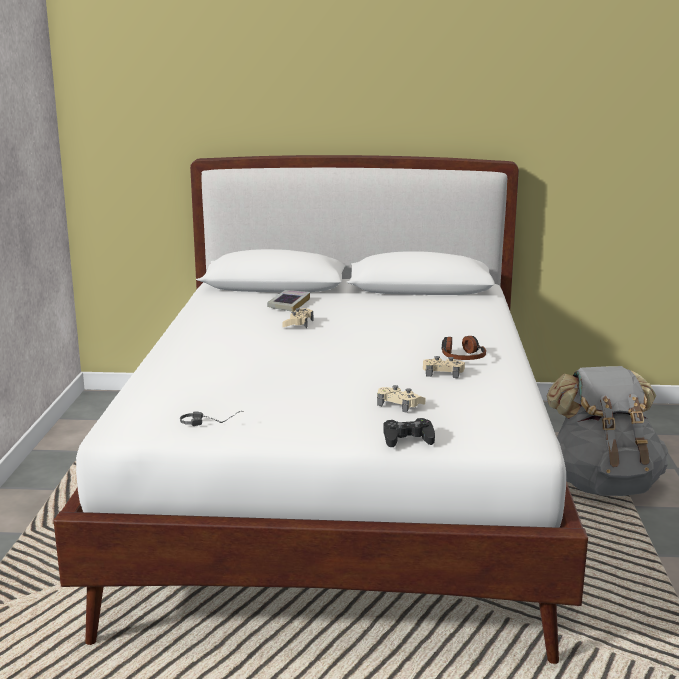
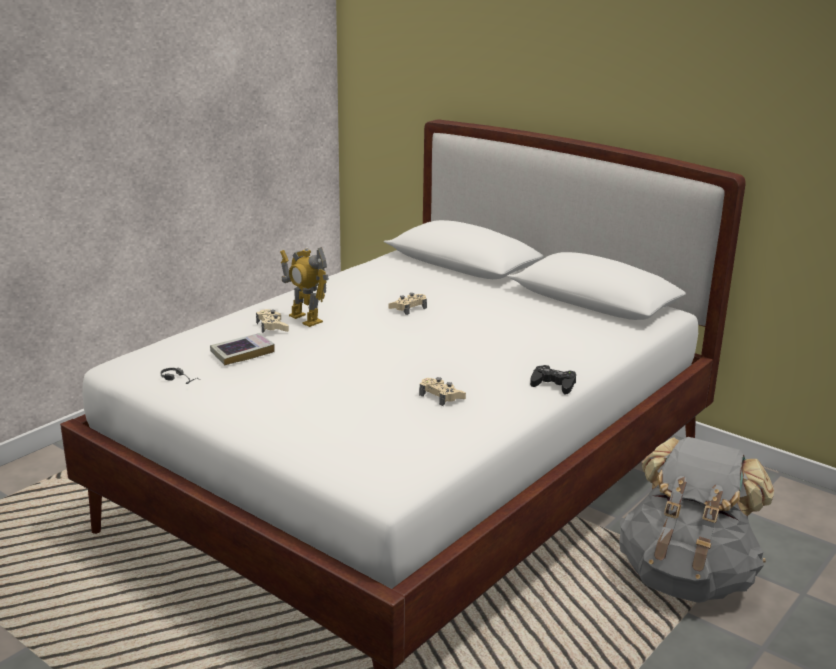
camera: 35 degrees right, 5 degrees up
book [267,290,310,312] -> book moved to [210,333,275,365]
beige game controller [377,385,425,413] -> beige game controller moved to [256,309,289,333]
black game controller [383,418,435,447] -> black game controller moved to [530,365,576,395]
headphones [442,336,486,360] -> none
none -> toy robot [280,247,329,327]

